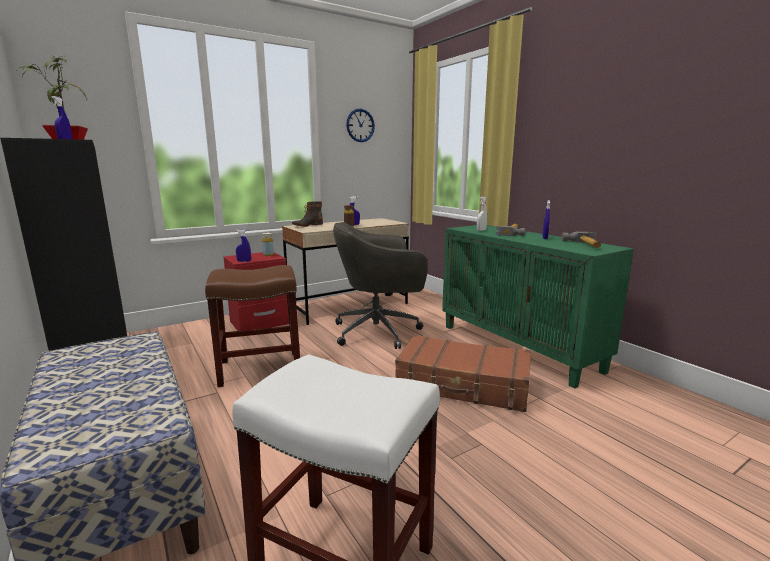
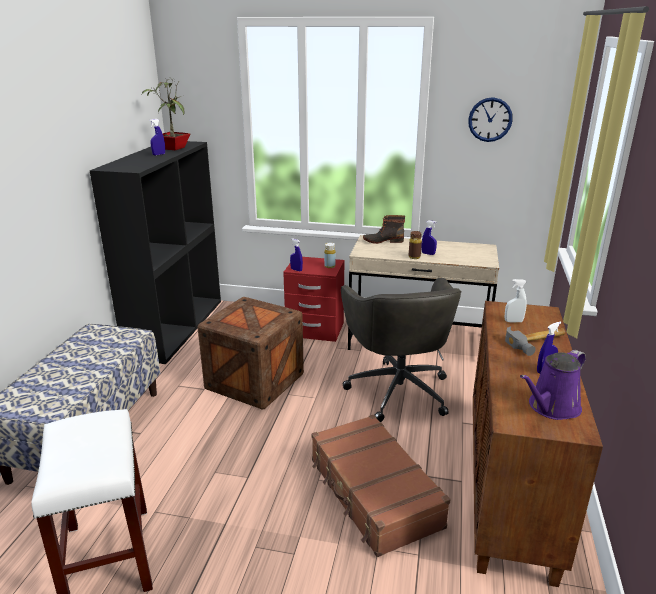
camera: 45 degrees right, 10 degrees up
brown stool [205,265,300,387] -> crate [198,297,304,409]
grey office chair [333,222,427,349] -> grey office chair turned 135 degrees counterclockwise [341,278,462,422]
green cabinet [442,225,634,389] -> brown cabinet [473,301,603,587]
hammer [561,232,601,248] -> purple watering can [520,350,586,420]

